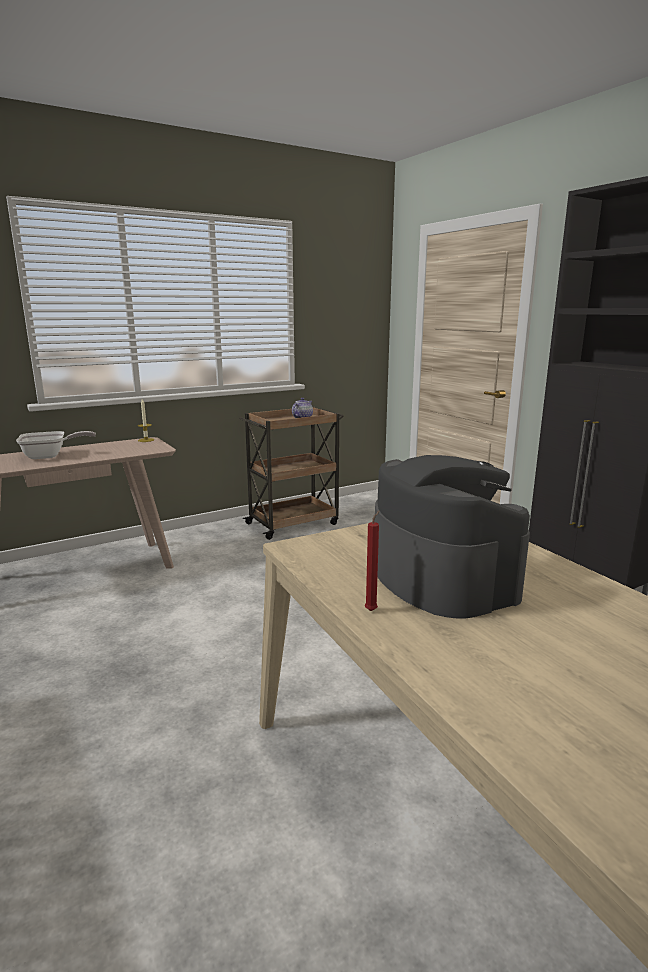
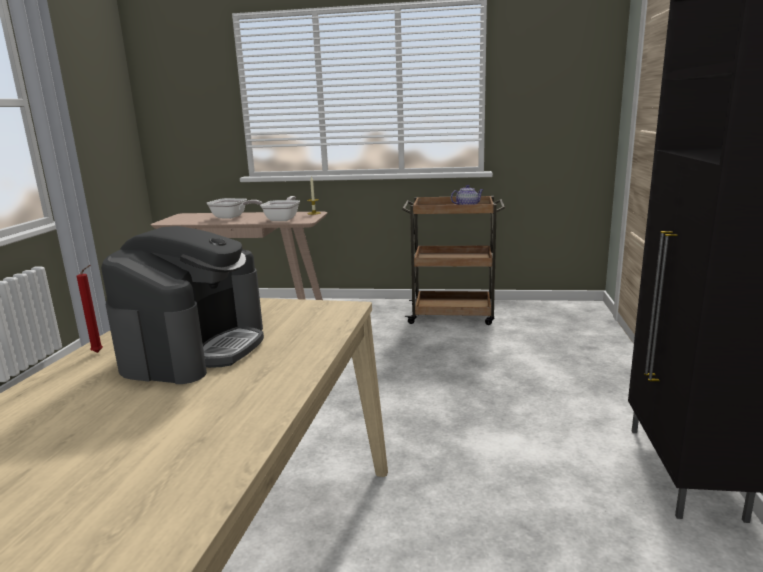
camera: 40 degrees right, 0 degrees up
none -> frying pan [260,196,300,221]

